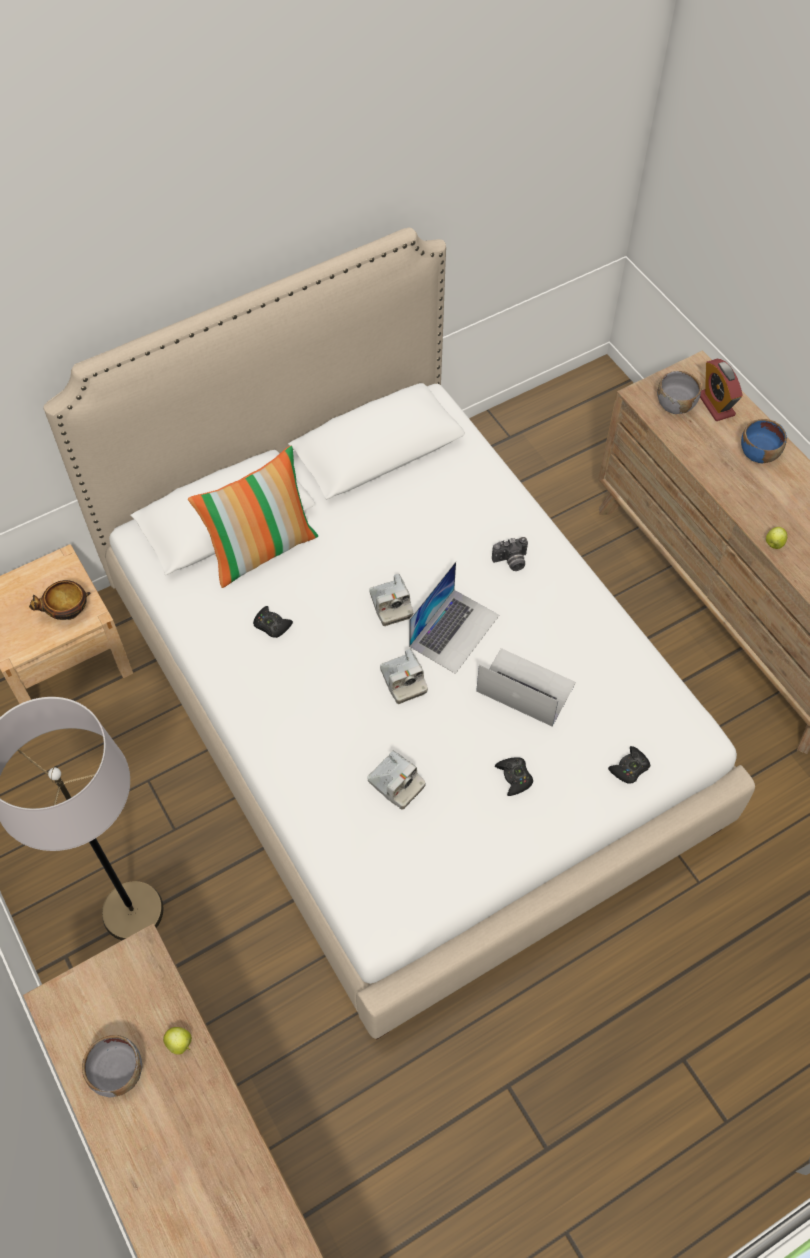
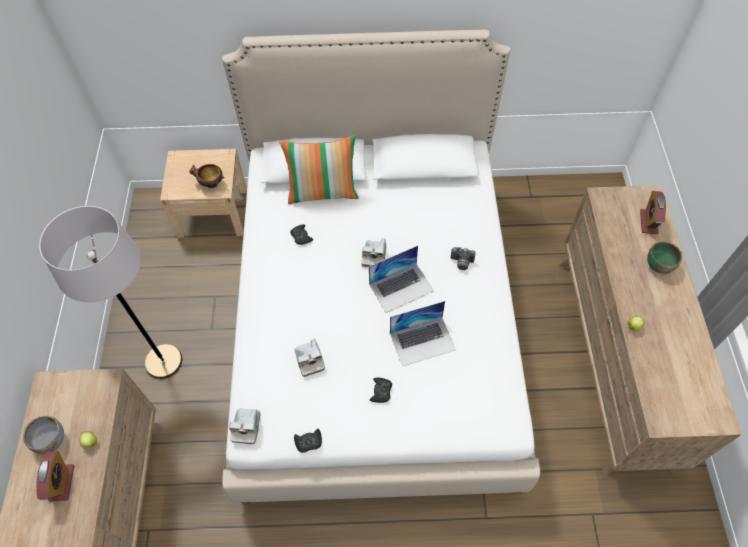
camera: 30 degrees right, 0 degrees up
camera [380,649,428,704] -> camera moved to [229,409,260,444]
laptop [476,648,576,727] -> laptop turned 105 degrees clockwise [390,301,456,366]
black game controller [608,746,650,783] -> black game controller moved to [294,429,322,453]
grey bowl [657,371,701,414] -> none
blue bowl [741,419,787,463] -> green bowl [647,241,682,274]
none -> alarm clock [36,451,74,501]

